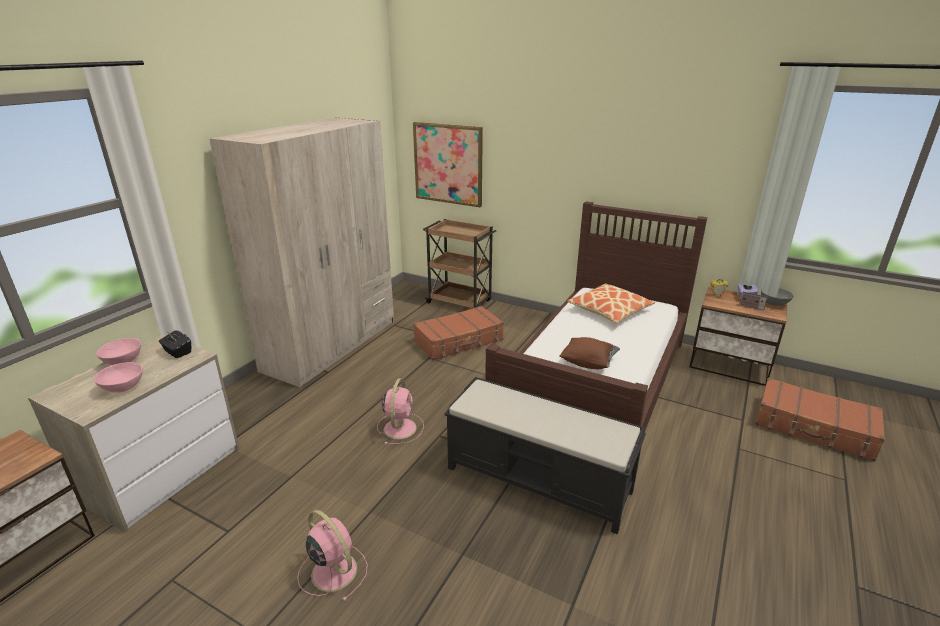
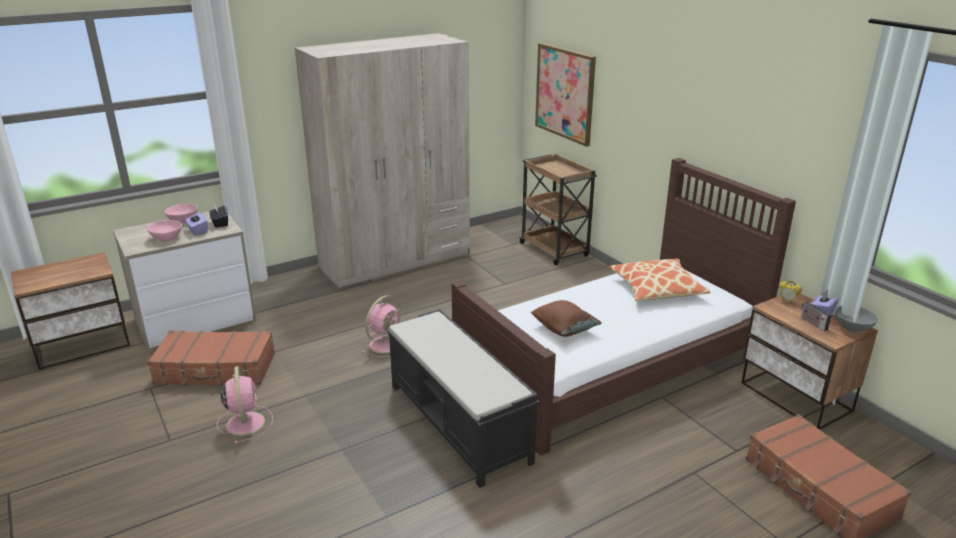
camera: 30 degrees right, 0 degrees up
brown suitcase [413,306,504,360] -> brown suitcase moved to [147,331,275,385]
none -> purple tissue box [185,212,208,235]

